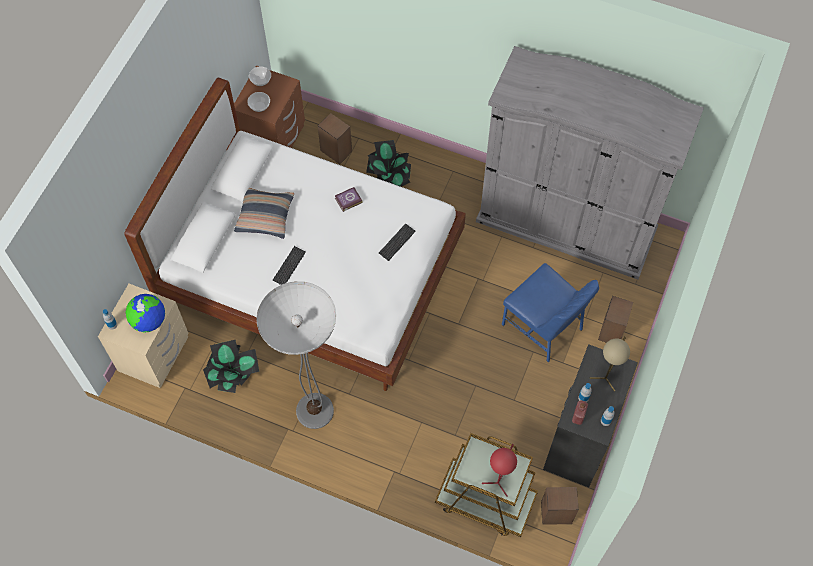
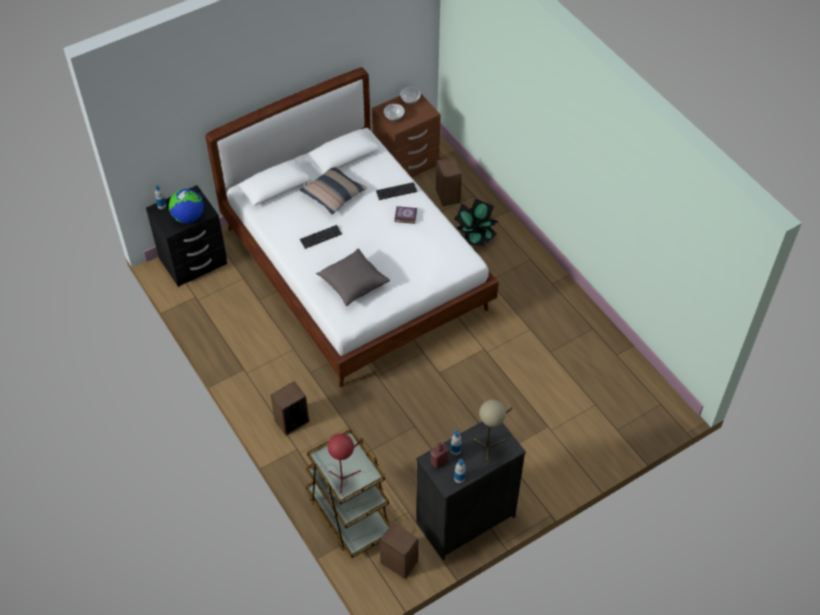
camera: 35 degrees right, 10 degrees down
beige nightstand [98,284,188,388] -> black nightstand [146,185,227,287]
potted plant [203,340,259,393] -> none
floor lamp [256,281,336,429] -> none
keyboard [379,223,416,261] -> keyboard moved to [376,182,417,200]
grey wardrobe [476,46,704,279] -> none
blue chair [502,263,599,362] -> none
speaker [598,296,633,343] -> speaker moved to [270,381,309,435]
none -> grey pillow [316,248,390,306]

